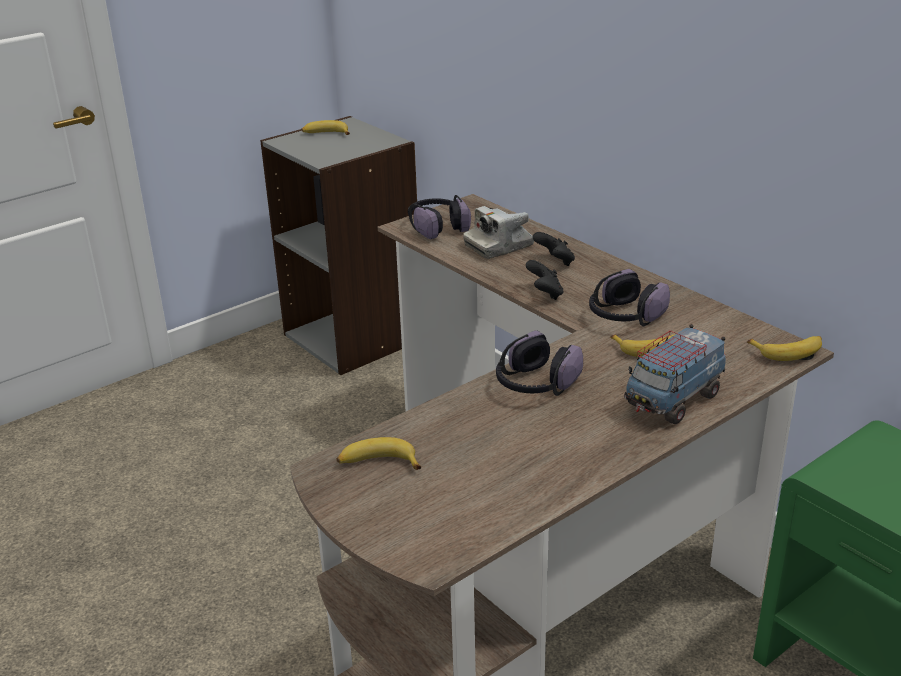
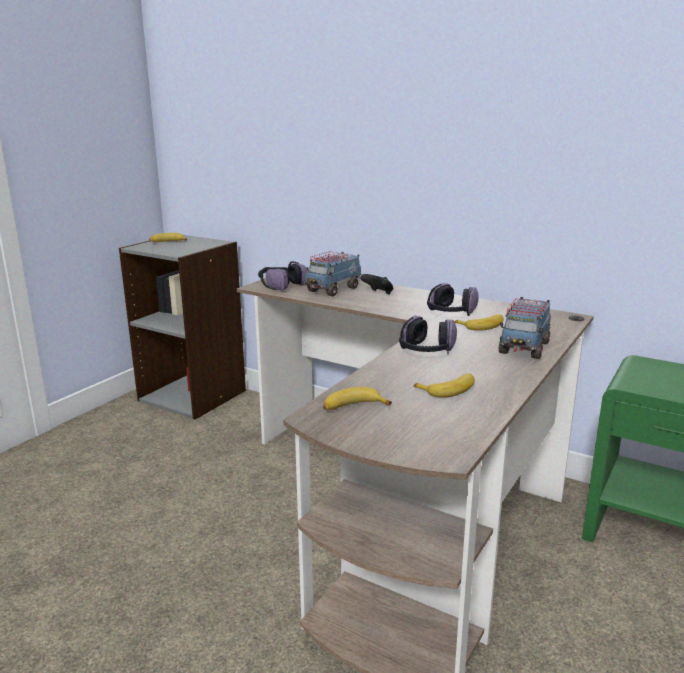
camera: 20 degrees left, 10 degrees down
camera [463,206,534,259] -> toy truck [304,251,361,296]
black game controller [526,260,564,300] -> none
banana [747,336,822,361] -> banana moved to [414,373,475,398]

